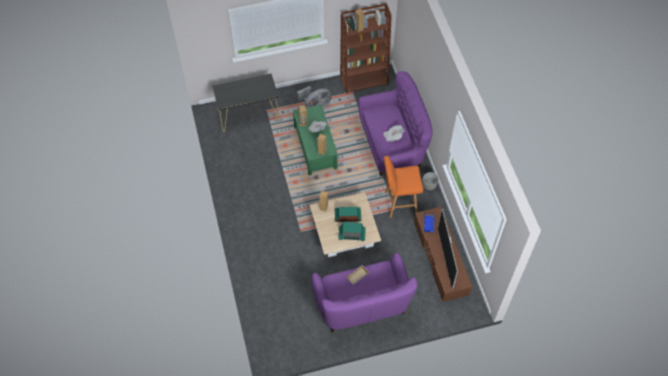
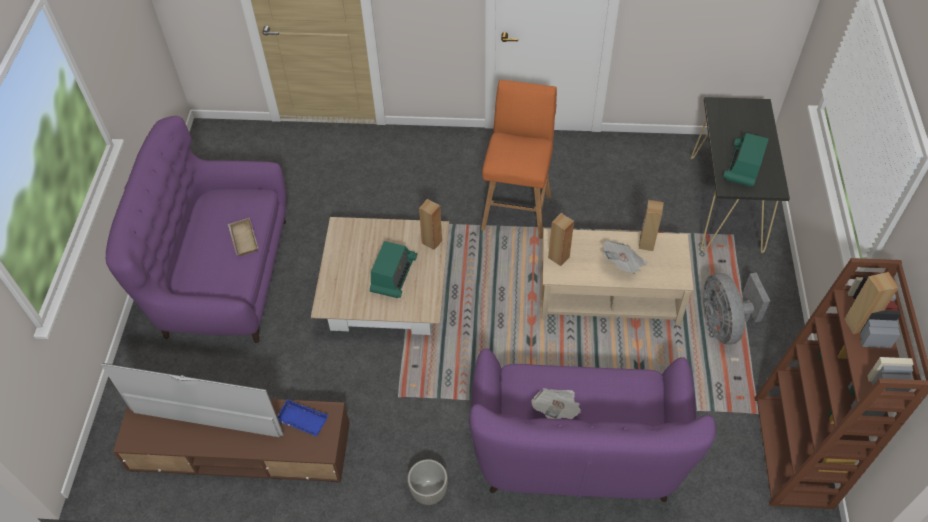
camera: 110 degrees right, 5 degrees down
green coffee table [293,105,338,175] -> beige coffee table [542,229,694,326]
radio [338,222,366,241] -> radio moved to [723,133,769,187]
orange stool [384,156,423,218] -> orange stool moved to [481,80,557,239]

